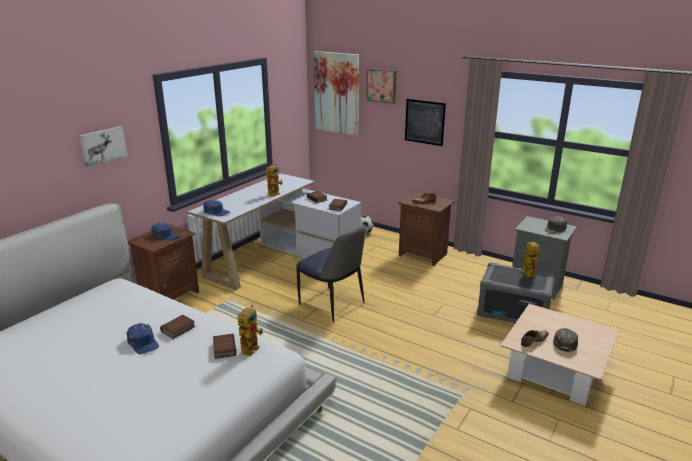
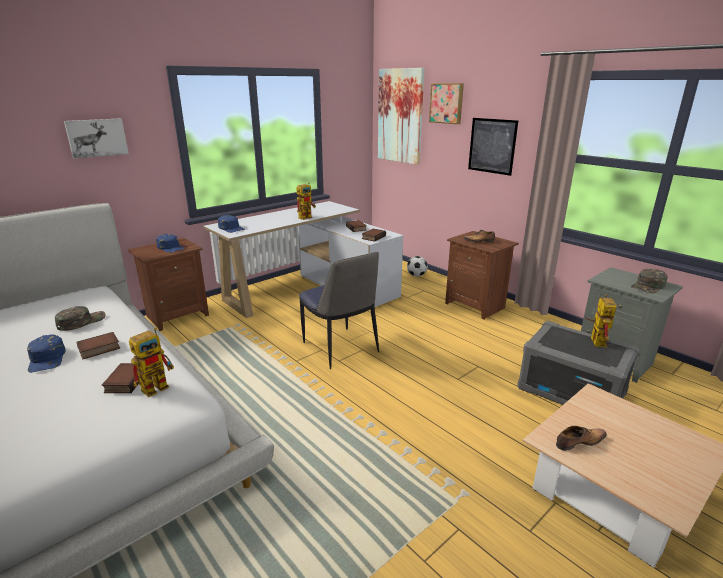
camera: 15 degrees right, 0 degrees up
green cap [553,328,578,352] -> green cap moved to [55,306,106,331]

